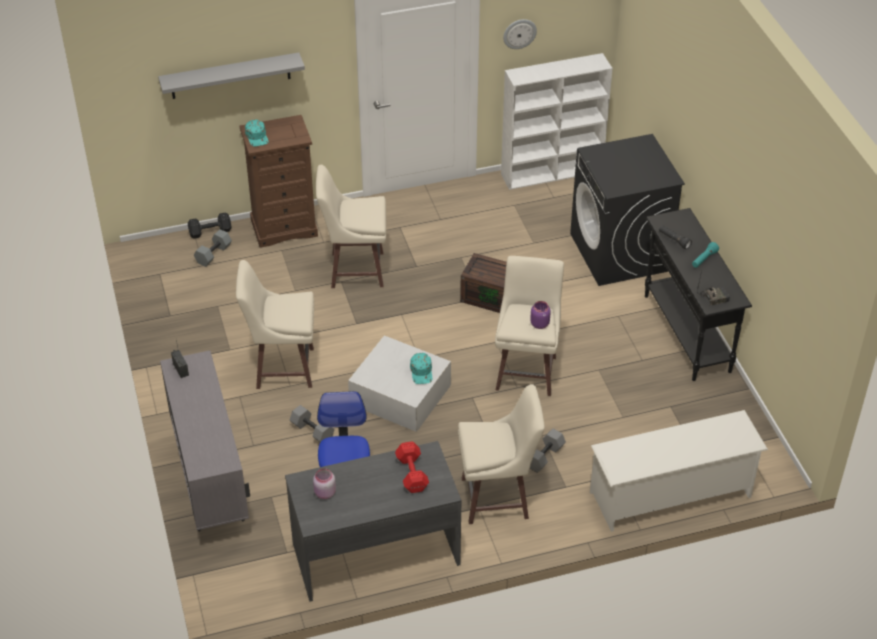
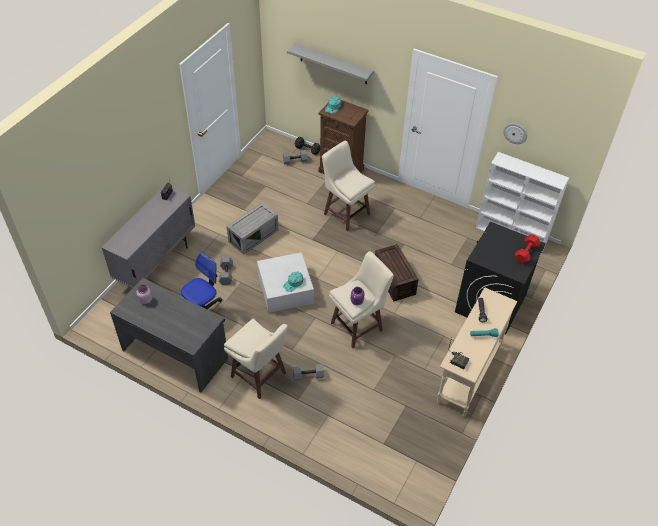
camera: 45 degrees right, 5 degrees up
beige stool [236,260,314,389] -> grey storage box [227,203,278,254]
red dumbbell [395,442,429,493] -> red dumbbell moved to [515,234,541,264]
white shoe rack [590,410,768,532] -> none
black console table [645,208,752,381] -> beige console table [437,287,517,416]

